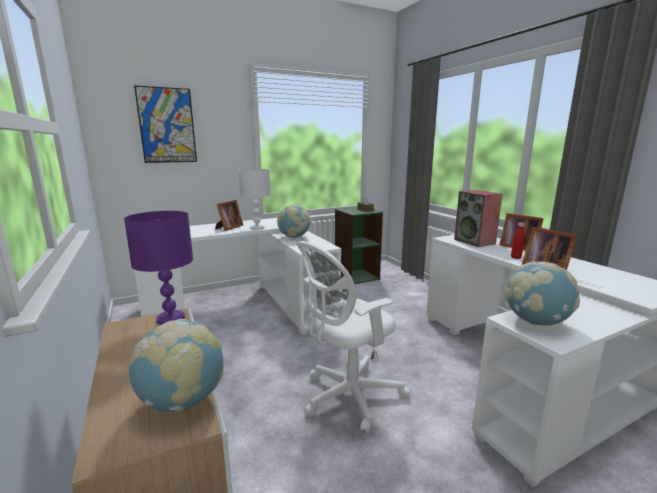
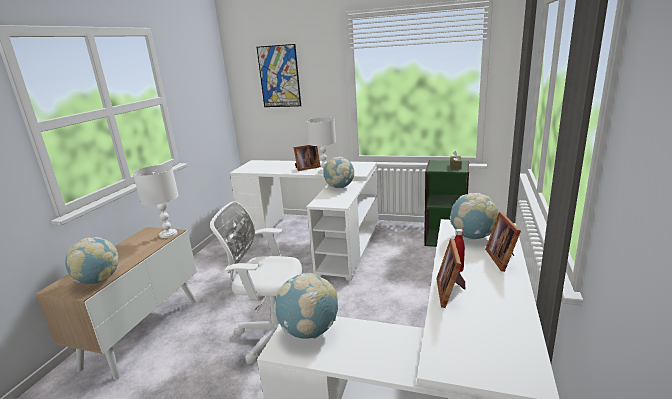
camera: 45 degrees right, 5 degrees up
purple table lamp [124,211,193,325] -> white table lamp [133,165,179,238]
speaker [454,190,502,247] -> globe [450,193,498,240]

